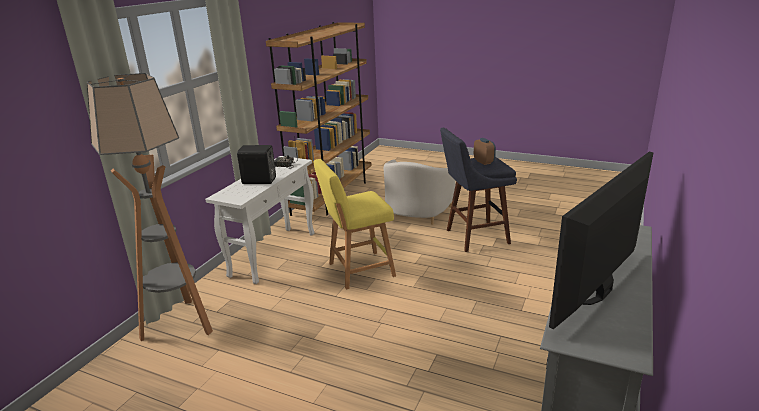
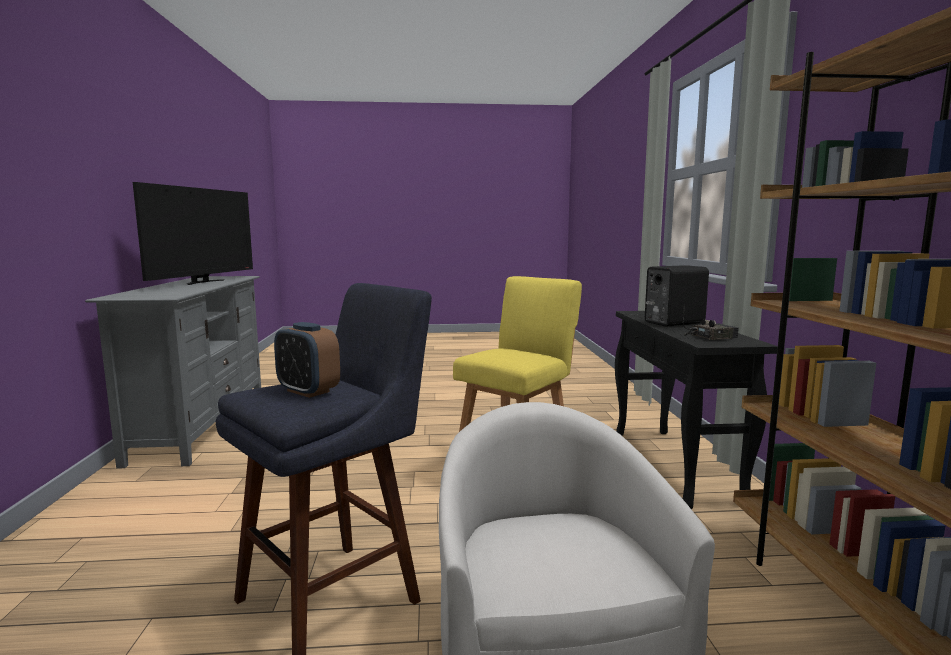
camera: 150 degrees right, 15 degrees down
floor lamp [87,73,213,341] -> none
white console table [205,156,315,284] -> black console table [615,311,778,509]

